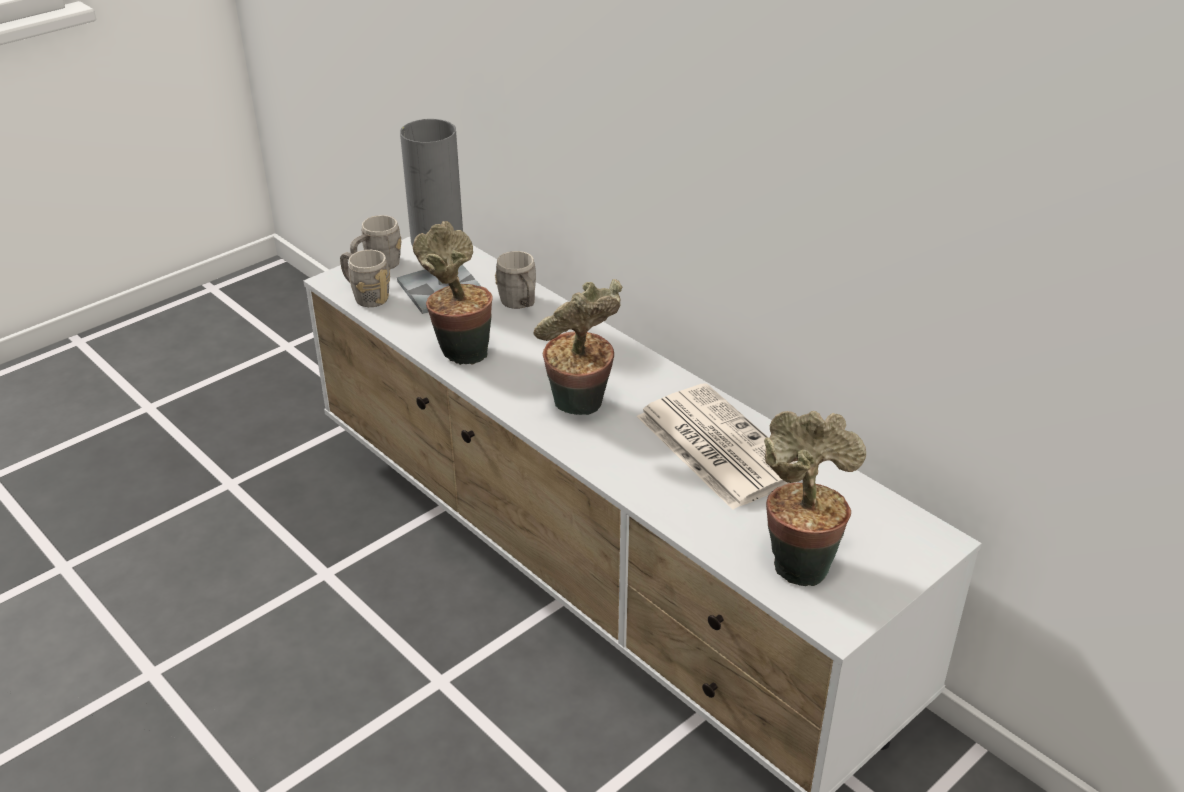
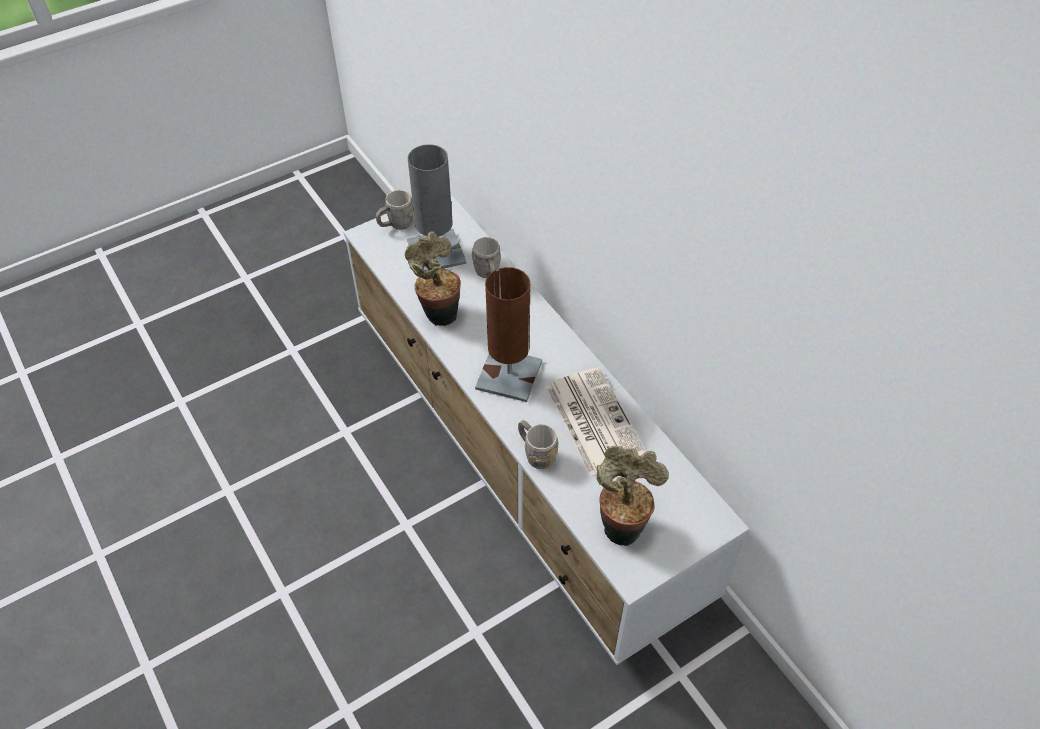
camera: 10 degrees right, 15 degrees up
grey mug [340,250,390,307] -> grey mug moved to [518,420,558,469]
potted plant [534,279,623,415] -> brown table lamp [475,267,542,402]

